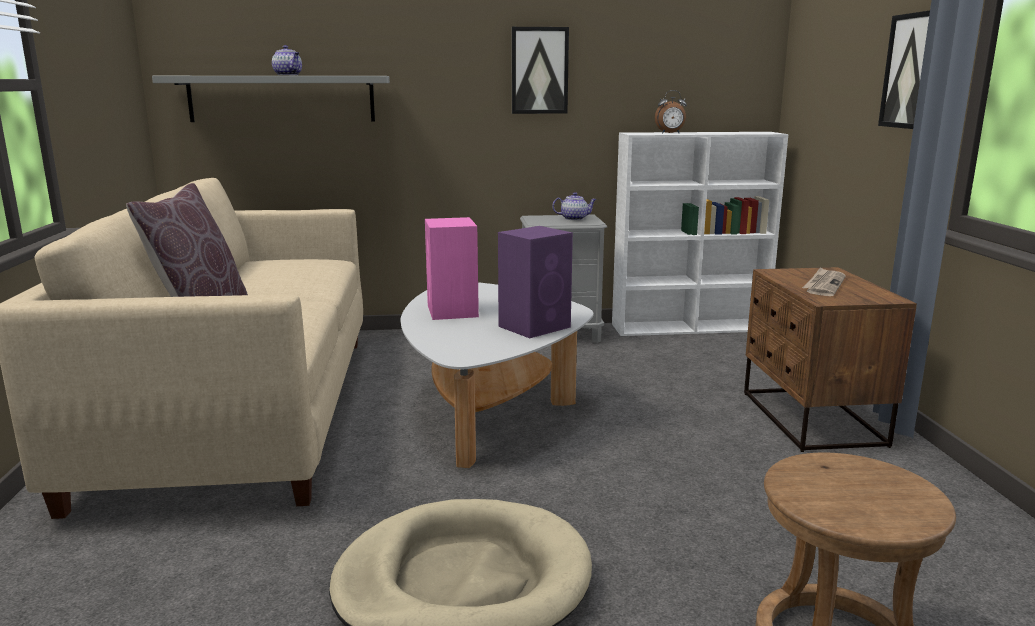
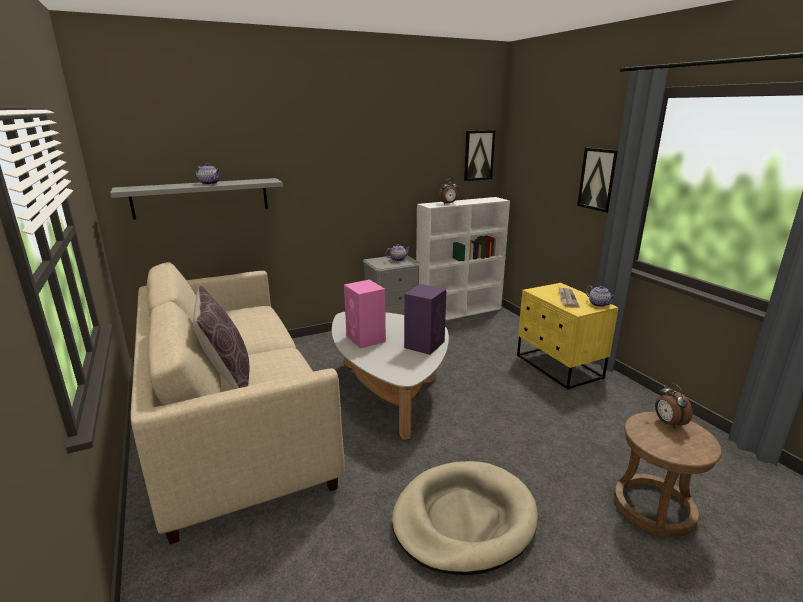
camera: 20 degrees left, 5 degrees up
picture [512,27,569,114] -> picture moved to [464,130,495,181]
brown nightstand [744,267,917,452] -> yellow nightstand [517,283,619,390]
none -> teapot [586,286,616,307]
none -> alarm clock [655,383,693,429]

